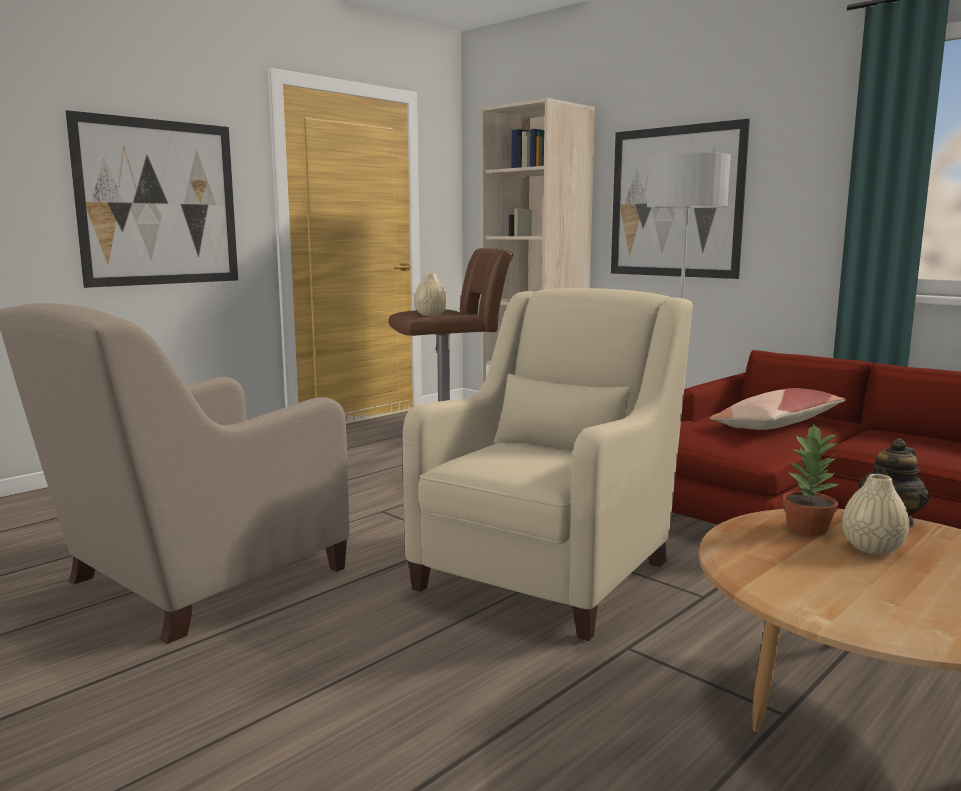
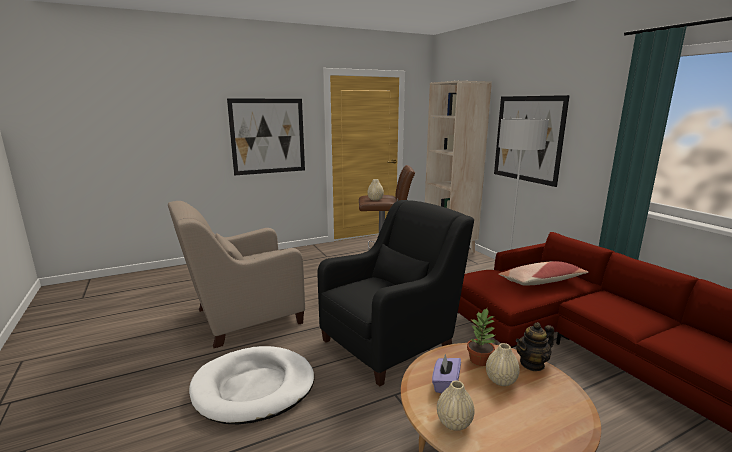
camera: 20 degrees right, 5 degrees up
beige armchair [403,288,693,641] -> black armchair [317,200,474,387]
none -> white dog bed [189,346,314,424]
none -> purple tissue box [432,354,461,393]
none -> beige vase [437,381,475,431]

